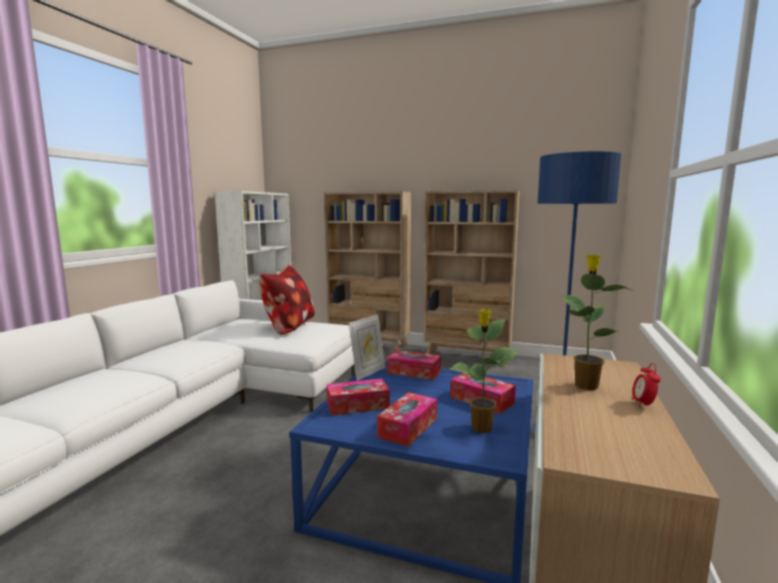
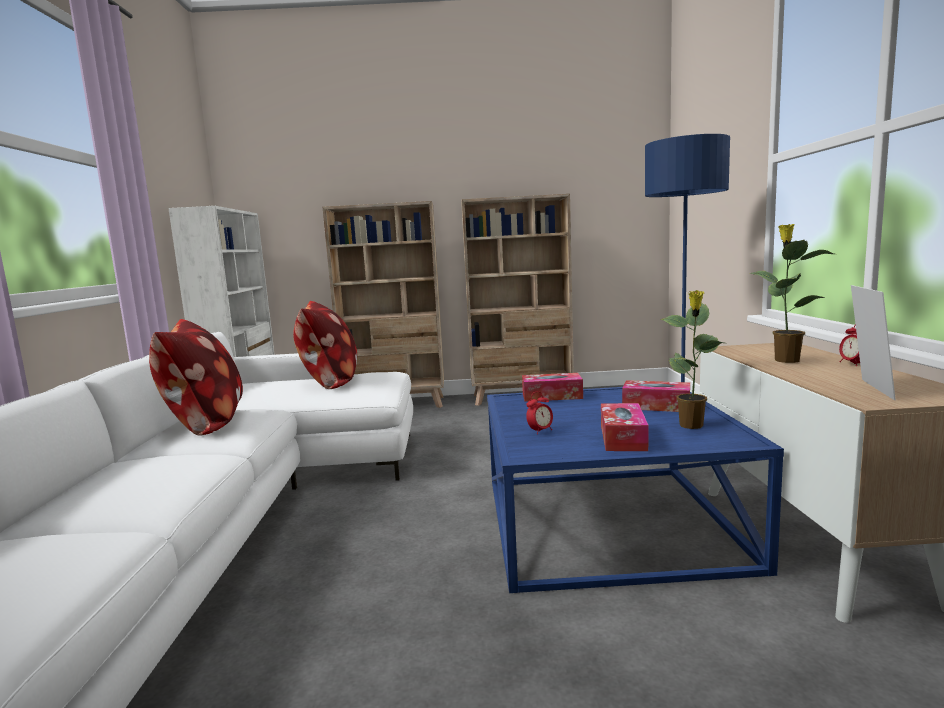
camera: 20 degrees left, 0 degrees up
tissue box [327,379,390,416] -> alarm clock [526,391,553,434]
picture frame [349,314,386,381] -> picture frame moved to [851,285,896,400]
none -> pillow [149,319,243,436]

